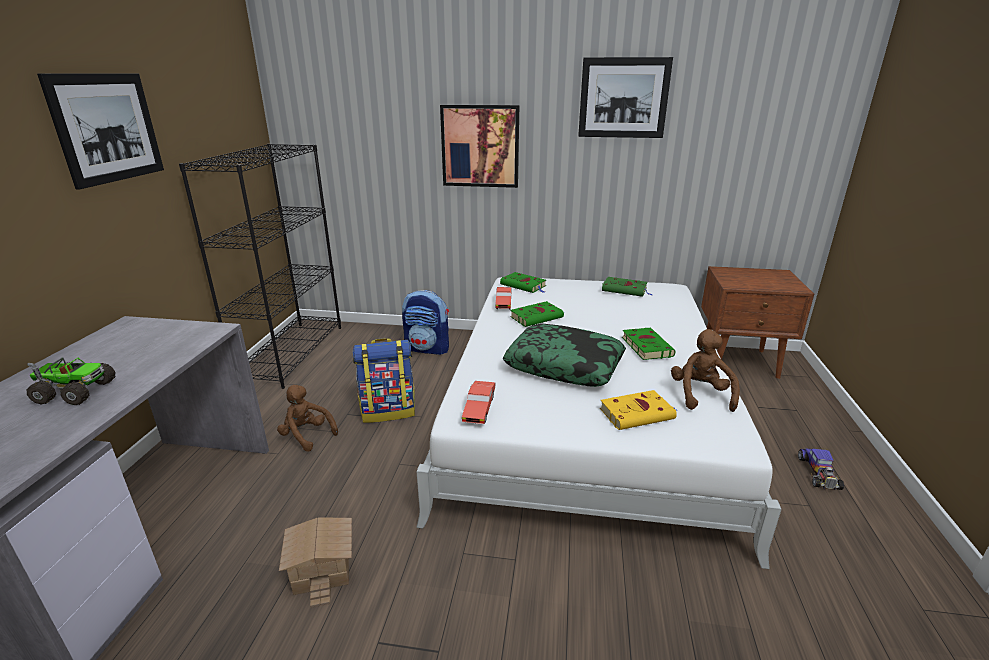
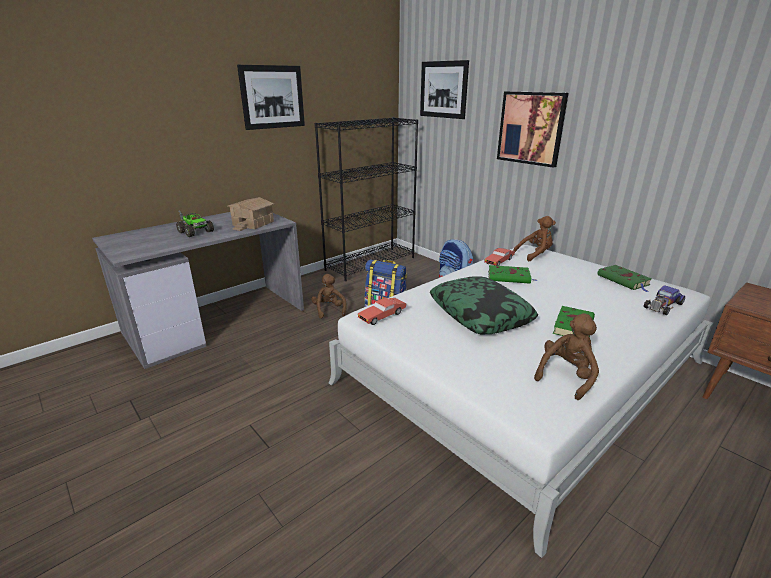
camera: 40 degrees right, 0 degrees up
toy house [279,517,352,608] -> toy house moved to [228,197,274,231]
green book [500,272,546,293] -> brown plush toy [513,216,556,261]
picture [578,57,673,138] -> picture moved to [420,60,469,119]
yellow book [600,390,677,430] -> none
toy car [798,448,844,490] -> toy car moved to [643,285,685,315]

